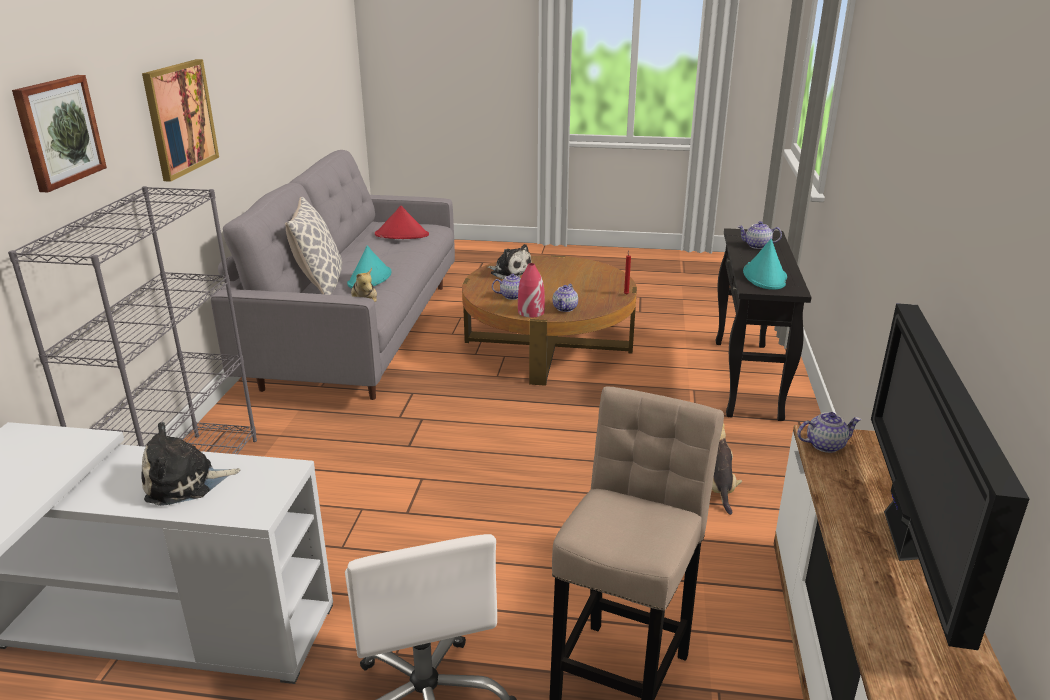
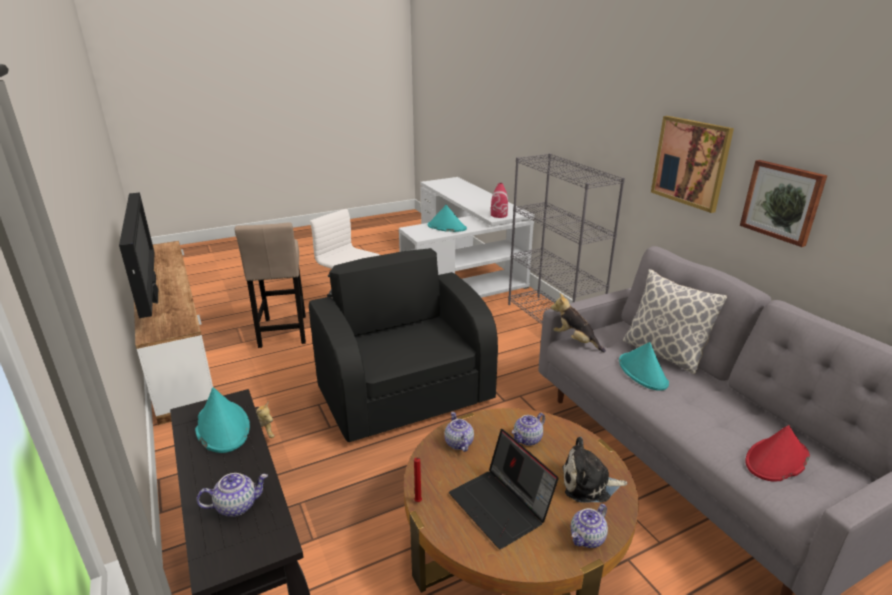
camera: 145 degrees right, 0 degrees up
picture [12,75,107,192] -> picture moved to [740,160,828,247]
plush toy [141,422,240,506] -> turquoise hat [428,205,467,232]
red vase [518,263,545,318] -> red vase moved to [491,183,508,218]
teapot [797,412,861,453] -> teapot moved to [570,504,608,548]
none -> black armchair [309,248,498,442]
none -> laptop [449,429,559,549]

